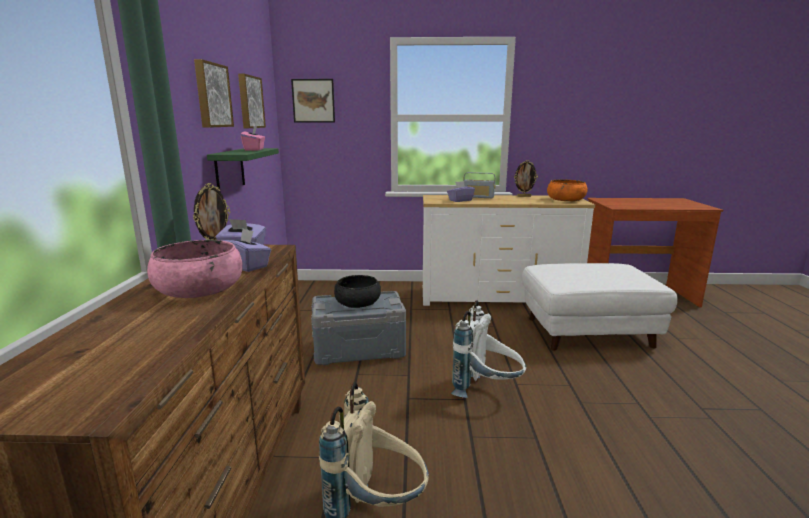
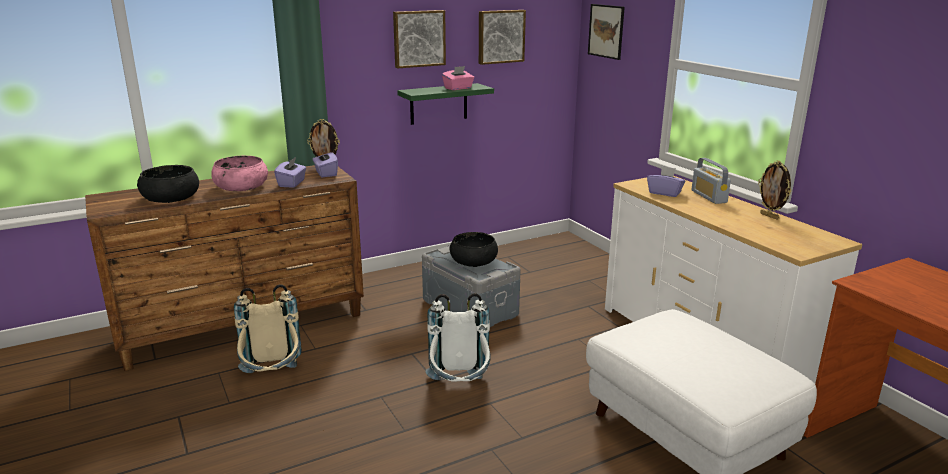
camera: 60 degrees right, 5 degrees up
orange bowl [547,179,588,201] -> none
none -> black bowl [137,165,199,203]

